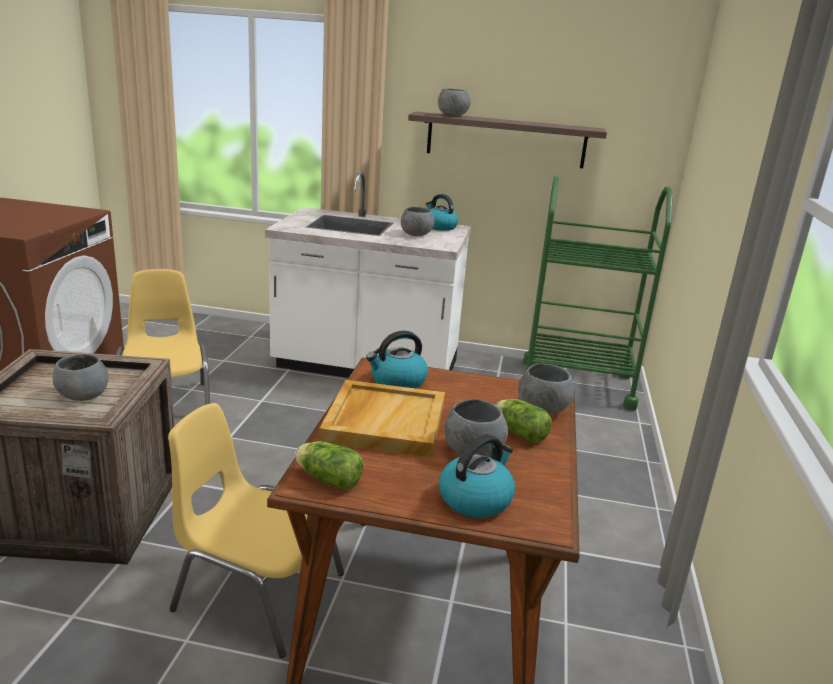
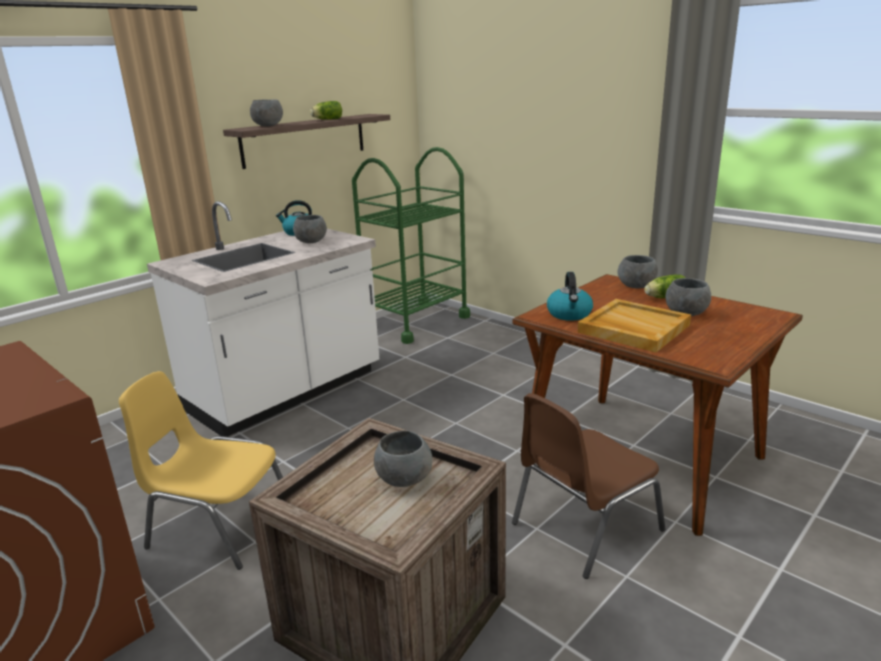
camera: 55 degrees left, 0 degrees up
yellow chair [168,403,344,658] -> brown chair [512,393,665,579]
lettuce [295,441,363,491] -> lettuce moved to [310,101,342,120]
kettle [439,434,515,518] -> none

